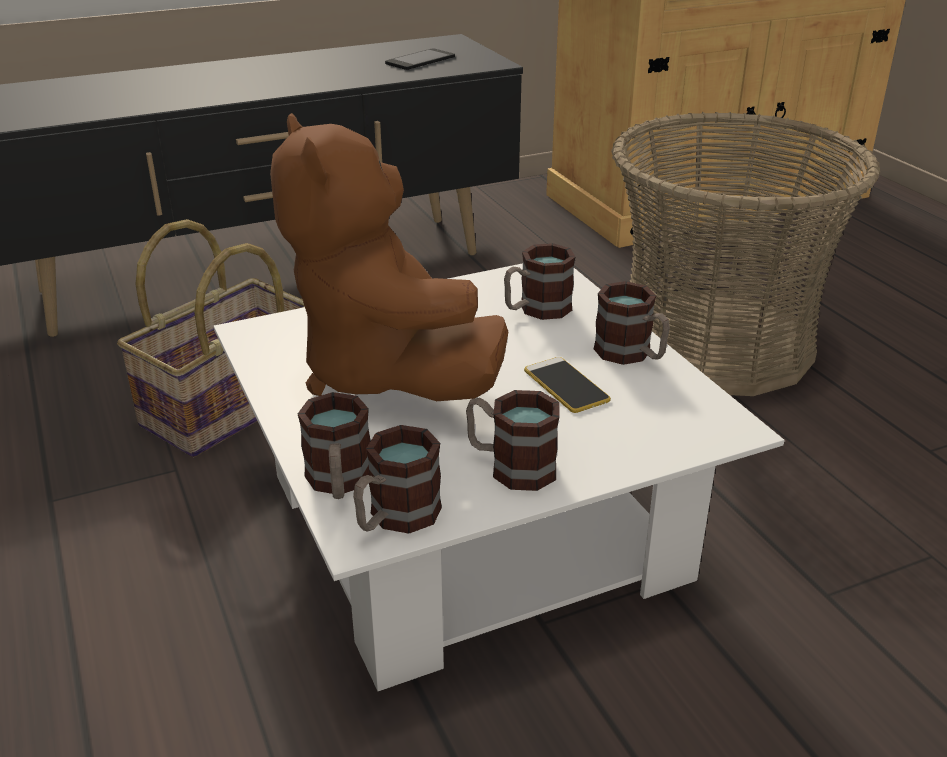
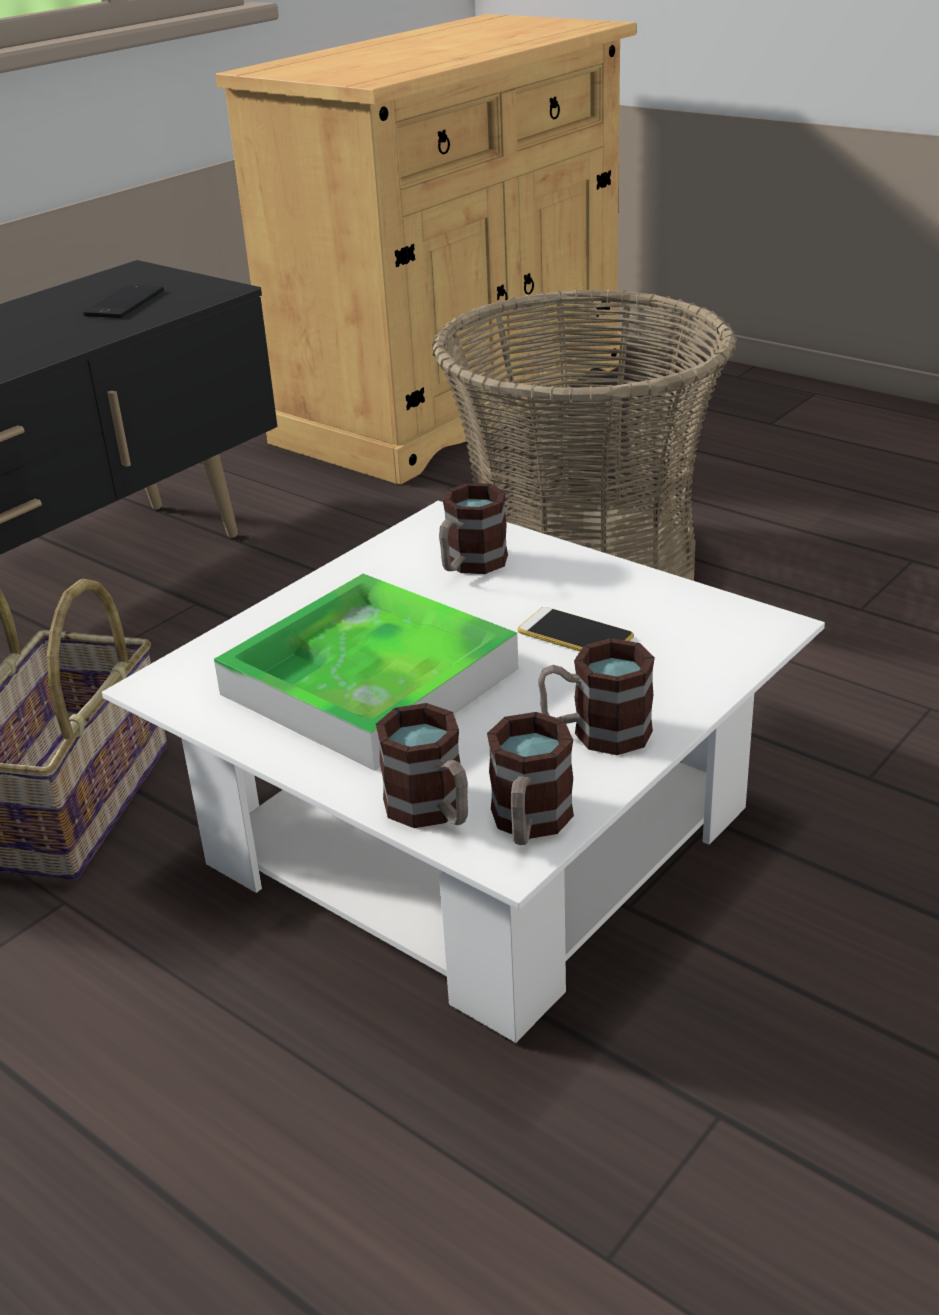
camera: 25 degrees left, 0 degrees up
brown plush toy [270,113,508,401] -> tray [214,574,518,771]
mug [594,281,670,365] -> none

